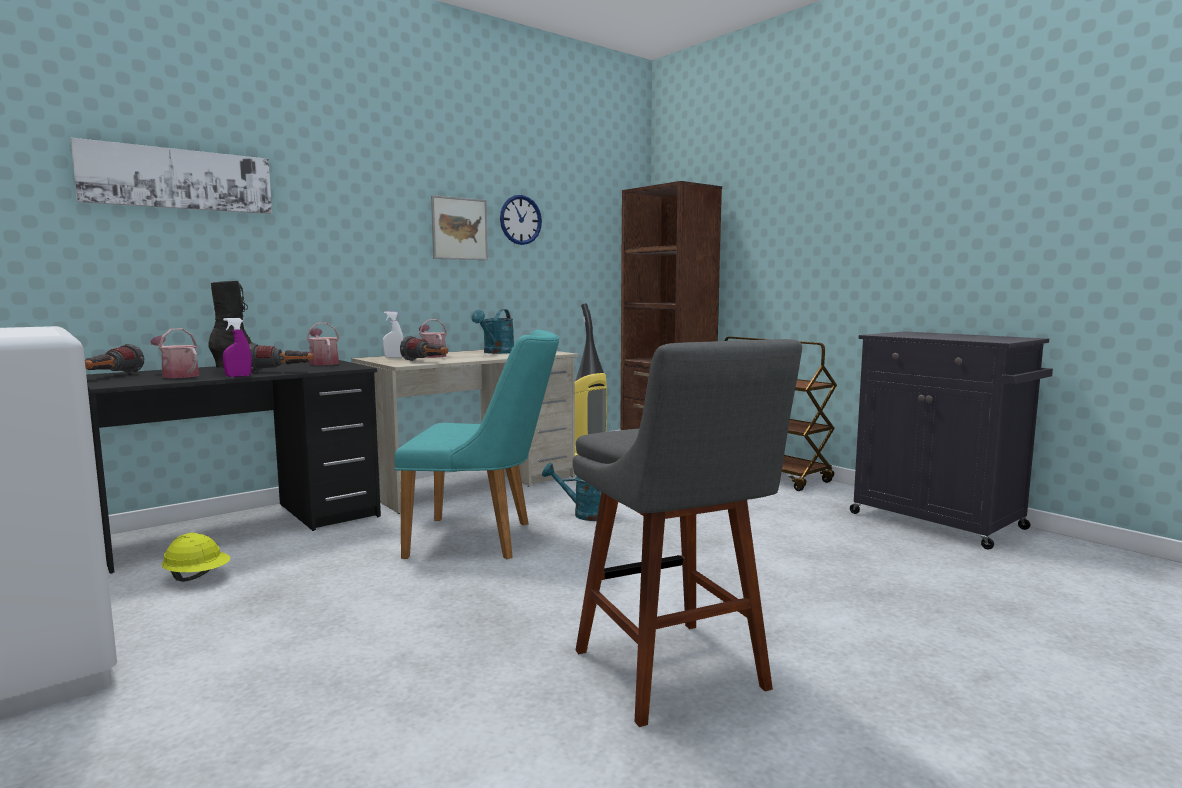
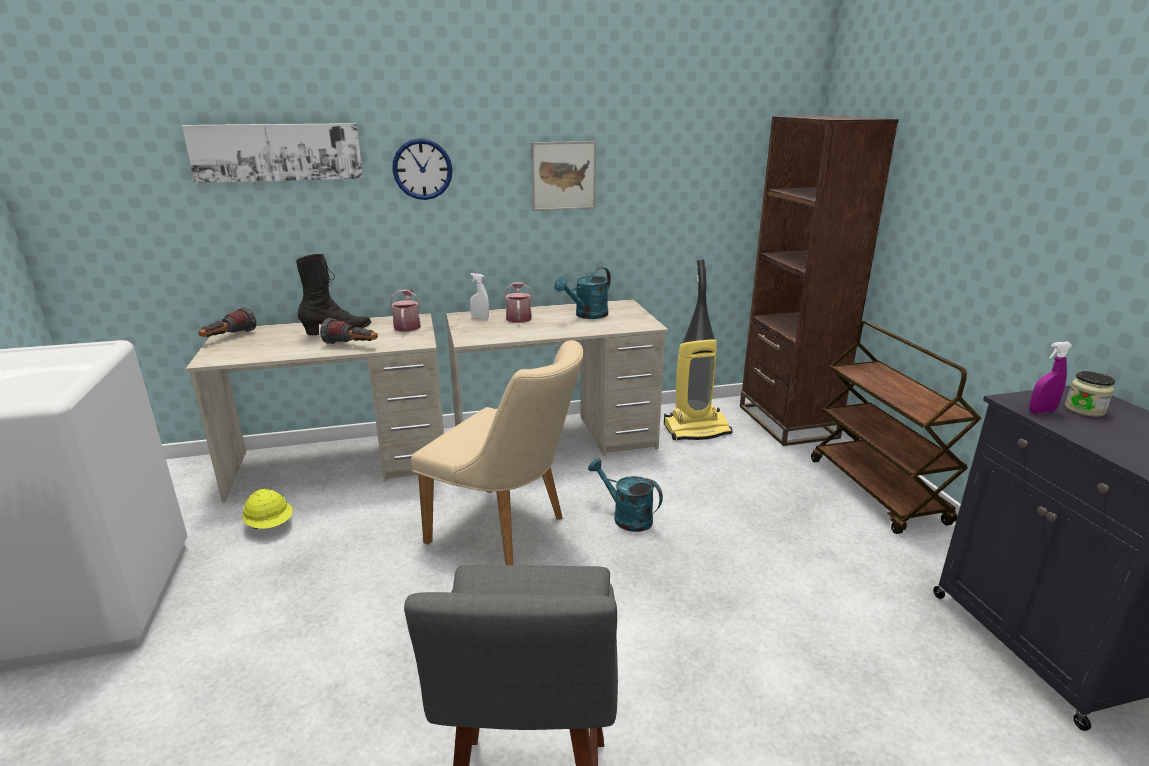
camera: 25 degrees right, 15 degrees up
black desk [86,360,381,573] -> beige desk [186,313,444,502]
watering can [151,328,199,378] -> none
purple spray bottle [223,318,252,377] -> purple spray bottle moved to [1029,342,1073,413]
turquoise chair [395,330,559,559] -> beige chair [411,340,583,565]
flashlight [400,336,448,361] -> none
wall clock [500,195,542,245] -> wall clock moved to [392,138,452,200]
none -> jar [1065,371,1115,417]

